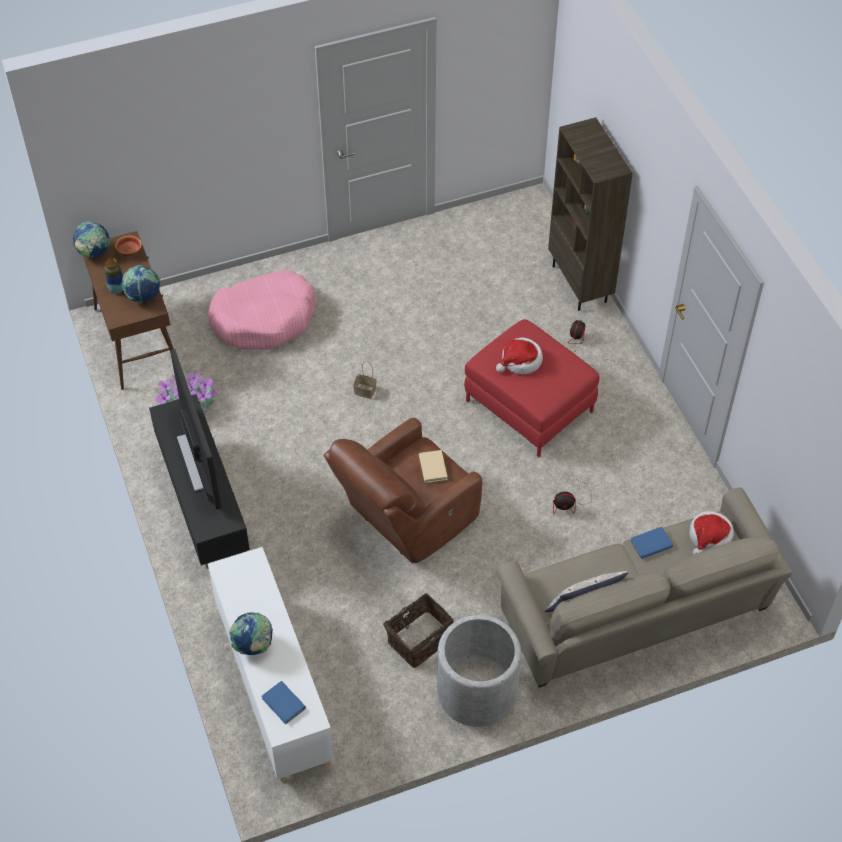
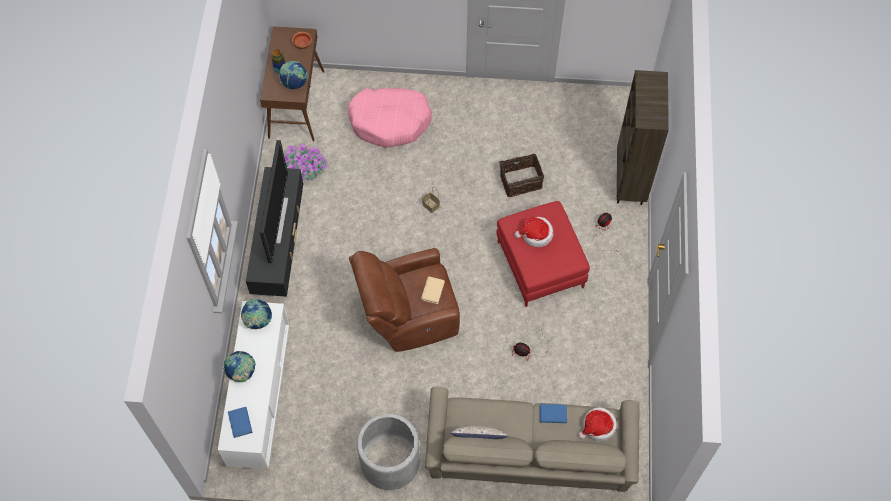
camera: 25 degrees right, 10 degrees up
globe [73,221,111,258] -> globe moved to [241,298,272,329]
basket [380,593,454,668] -> basket moved to [499,154,544,197]

